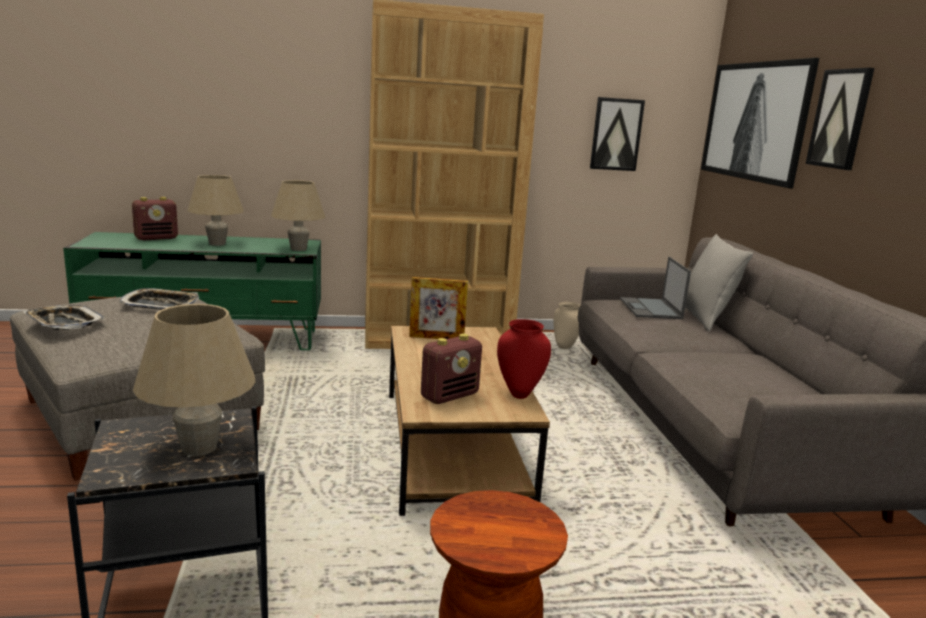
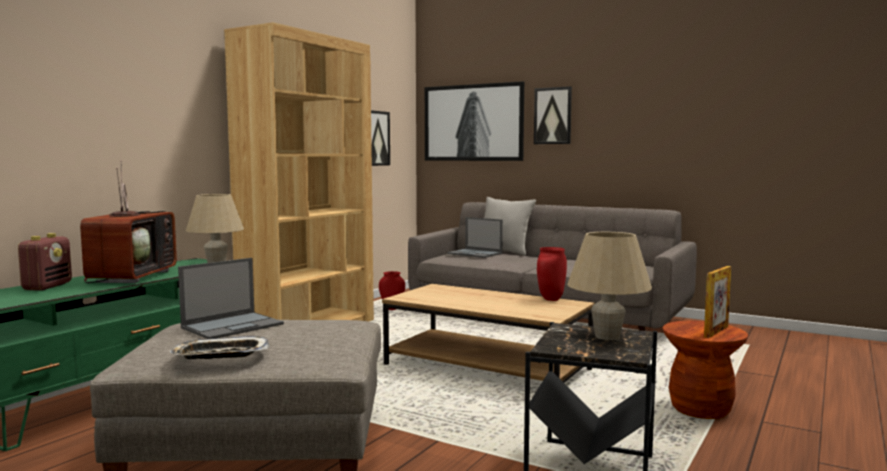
camera: 50 degrees left, 10 degrees down
tray [119,288,199,310] -> laptop [178,258,284,339]
beige table lamp [187,175,244,246] -> television [80,160,177,283]
picture frame [409,277,468,339] -> picture frame moved to [704,266,731,338]
radio [421,334,482,404] -> none
beige vase [553,302,580,349] -> red vase [379,271,405,310]

